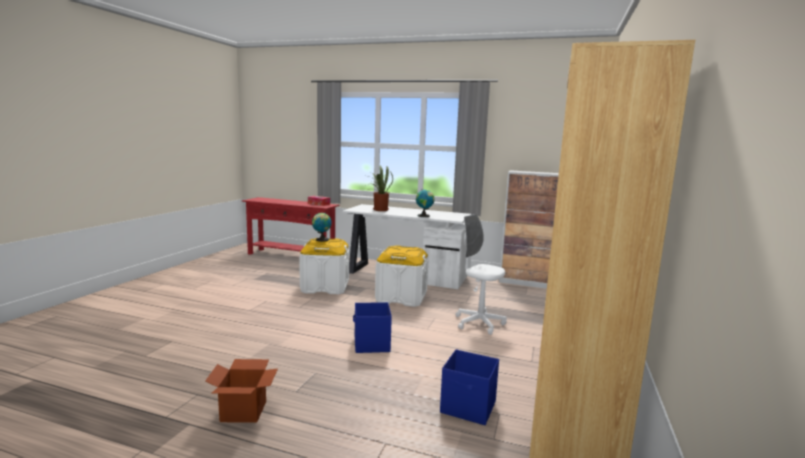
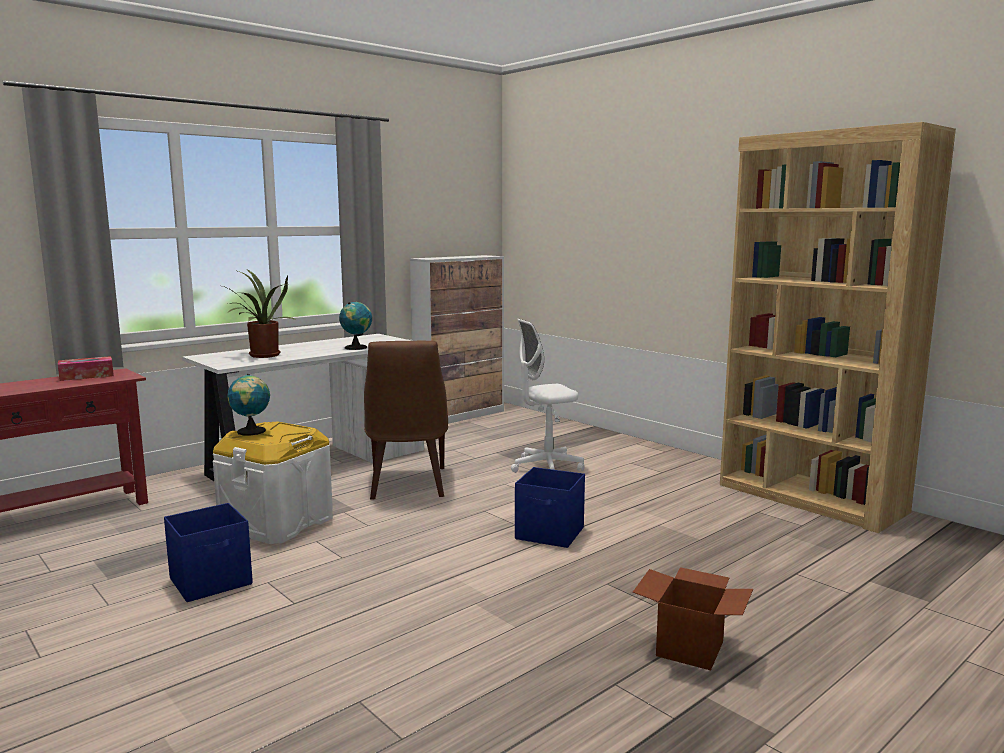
camera: 60 degrees left, 0 degrees up
white storage box [375,246,428,307] -> brown chair [364,341,448,500]
blue storage box [440,349,499,425] -> blue storage box moved to [164,503,253,602]

